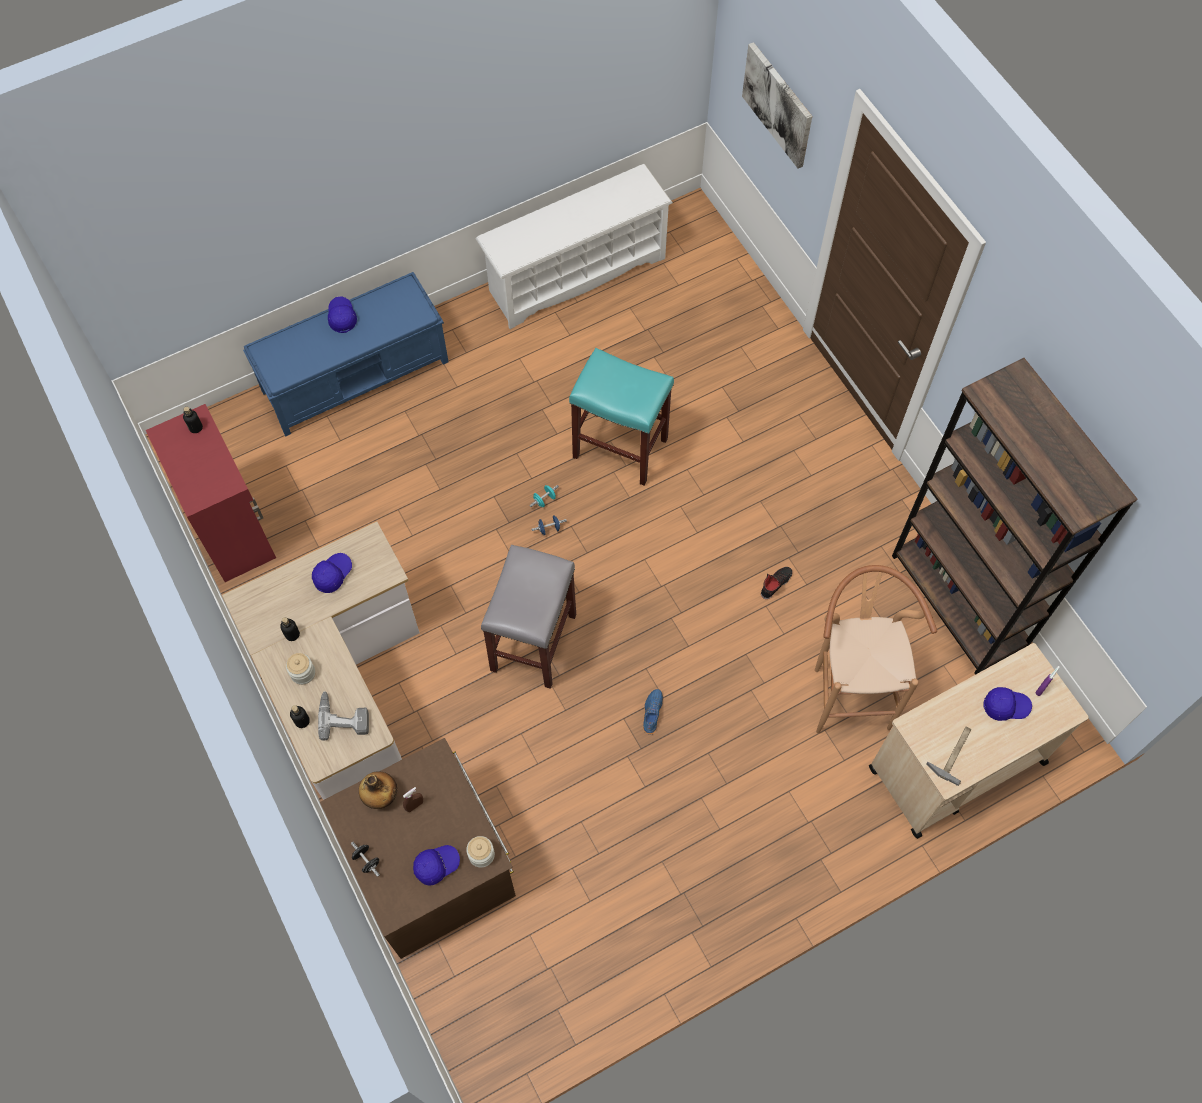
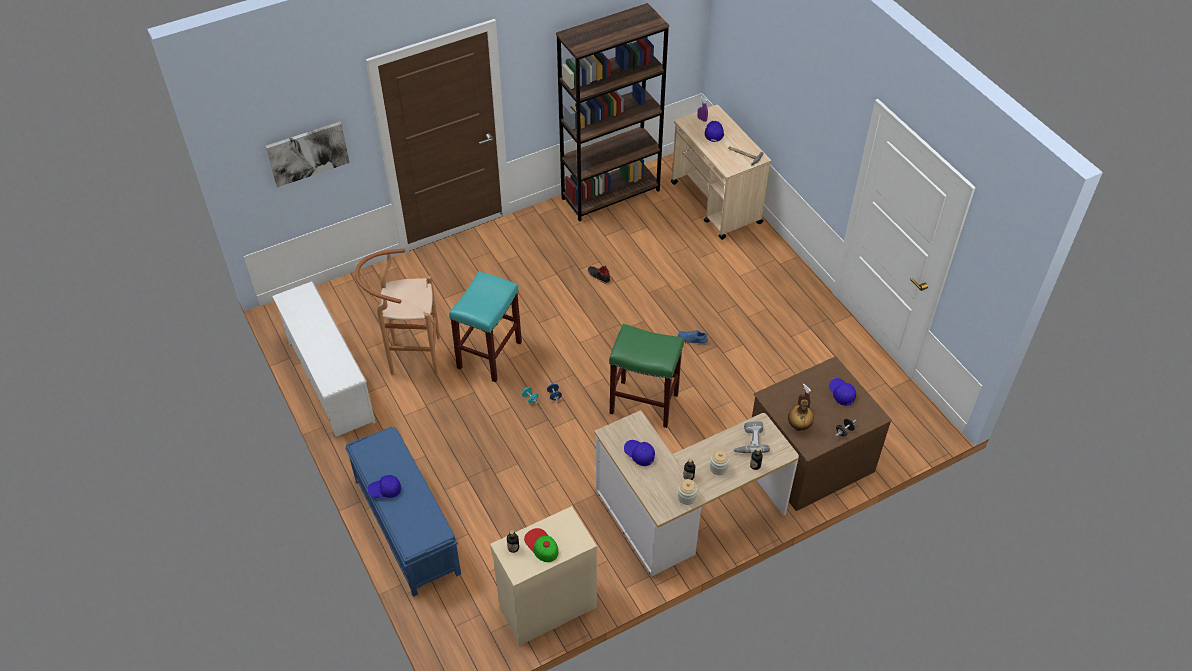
camera: 90 degrees left, 15 degrees down
red cabinet [146,404,276,582] -> beige cabinet [490,506,597,645]
jar [466,836,495,868] -> jar moved to [678,479,697,505]
grey stool [481,545,576,689] -> green stool [609,324,684,428]
brown stool [815,565,937,734] -> brown stool moved to [355,248,440,376]
none -> cap [524,528,558,562]

